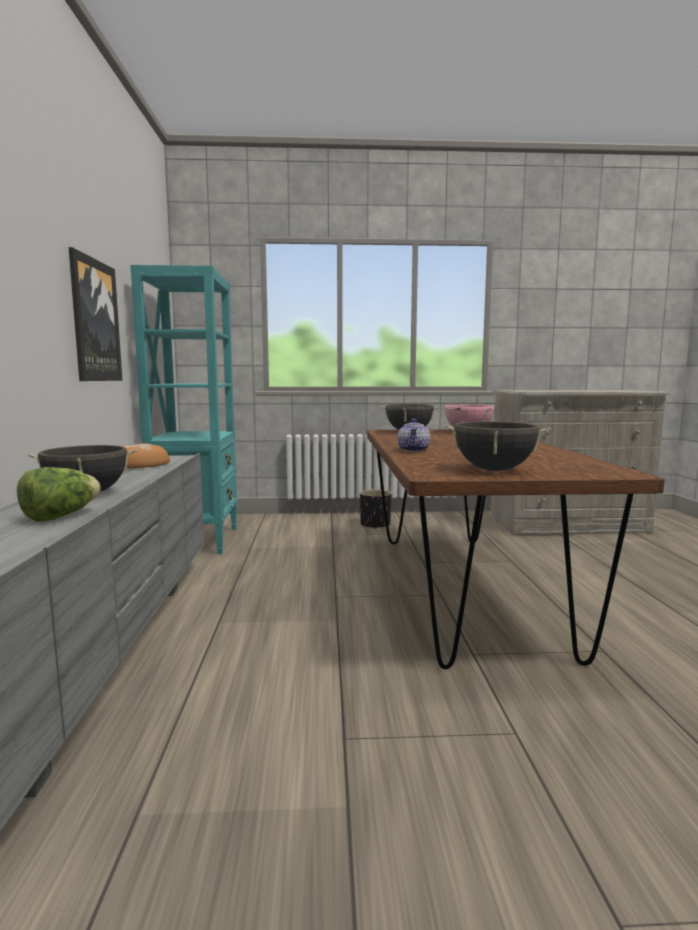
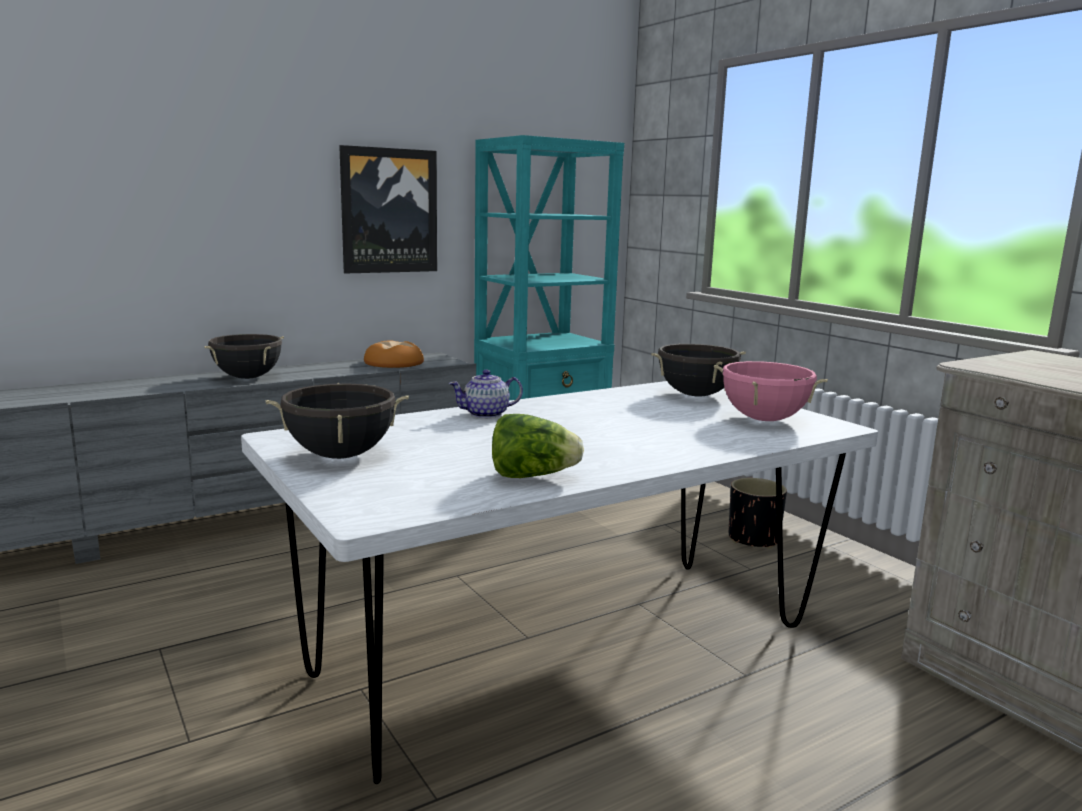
camera: 60 degrees right, 5 degrees up
lettuce [17,467,101,522] -> lettuce moved to [492,414,584,478]
brown dining table [367,429,665,669] -> white dining table [241,381,878,784]

